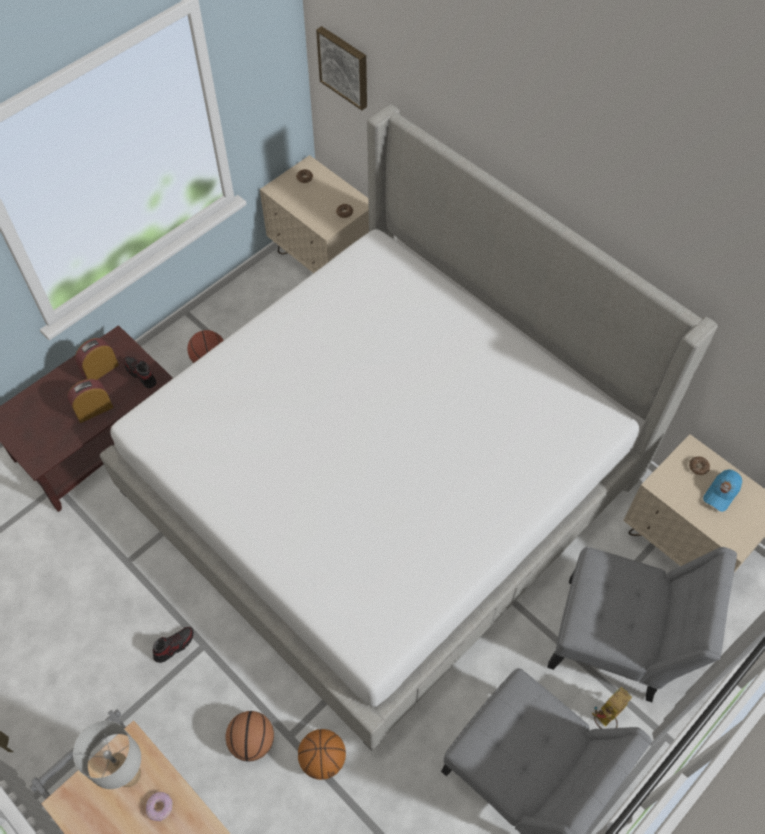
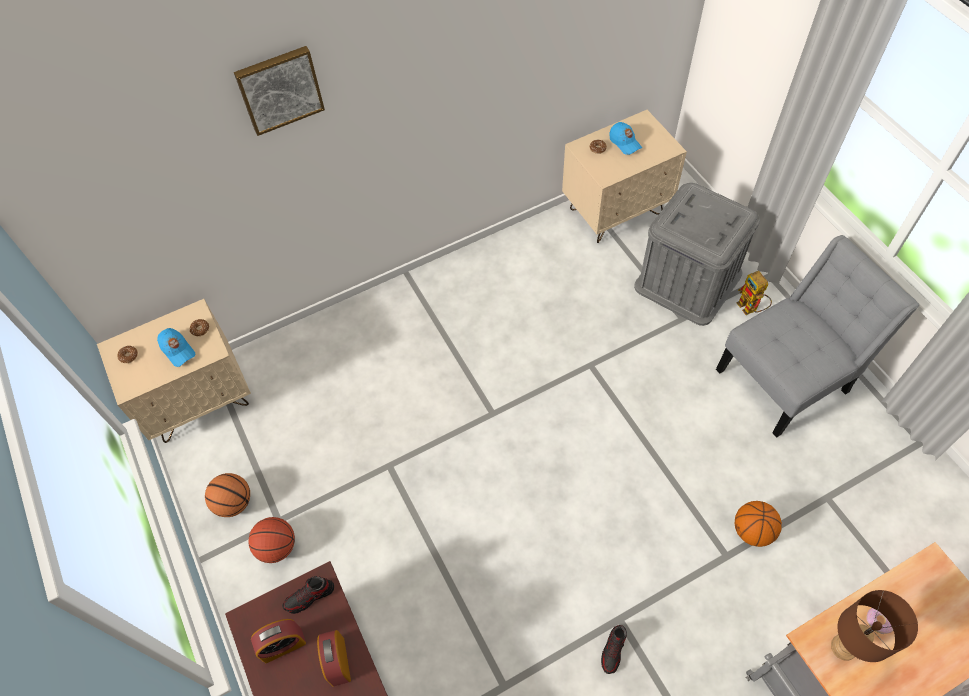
camera: 70 degrees left, 0 degrees up
grey table lamp [73,720,141,789] -> brown table lamp [831,590,918,662]
alarm clock [75,338,119,380] -> alarm clock turned 90 degrees counterclockwise [251,619,306,663]
bed [100,104,718,751] -> none
shoe [153,627,194,663] -> shoe turned 135 degrees counterclockwise [601,625,627,674]
basketball [226,711,274,762] -> basketball moved to [205,473,250,517]
picture [316,26,367,110] -> picture moved to [234,46,325,136]
grey chair [547,547,737,702] -> grey storage box [634,183,760,326]
none -> blue cap [157,328,195,367]

